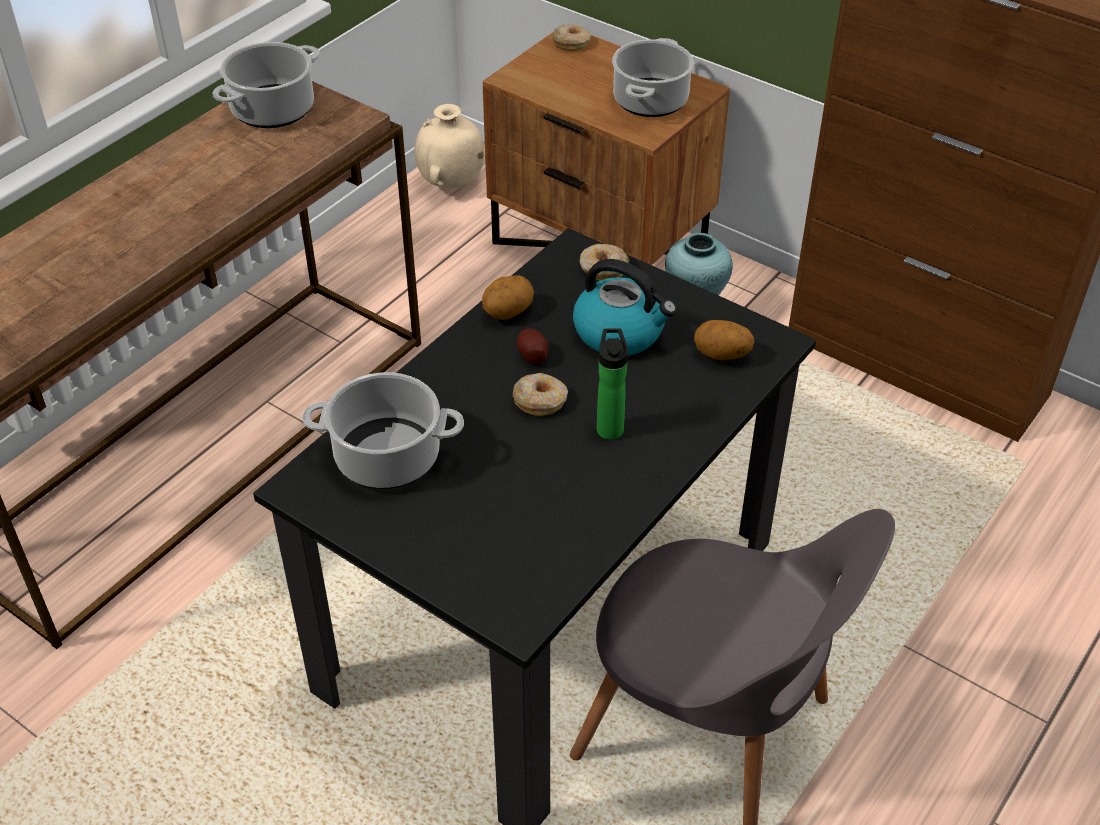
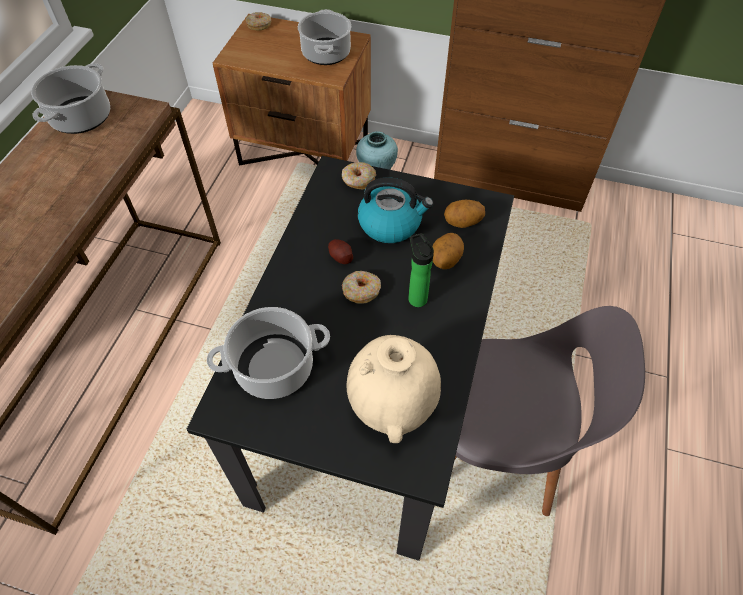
camera: 20 degrees left, 10 degrees up
beige vase [415,104,485,188] -> beige vase moved to [347,335,441,443]
potato [482,275,534,320] -> potato moved to [433,233,464,269]

